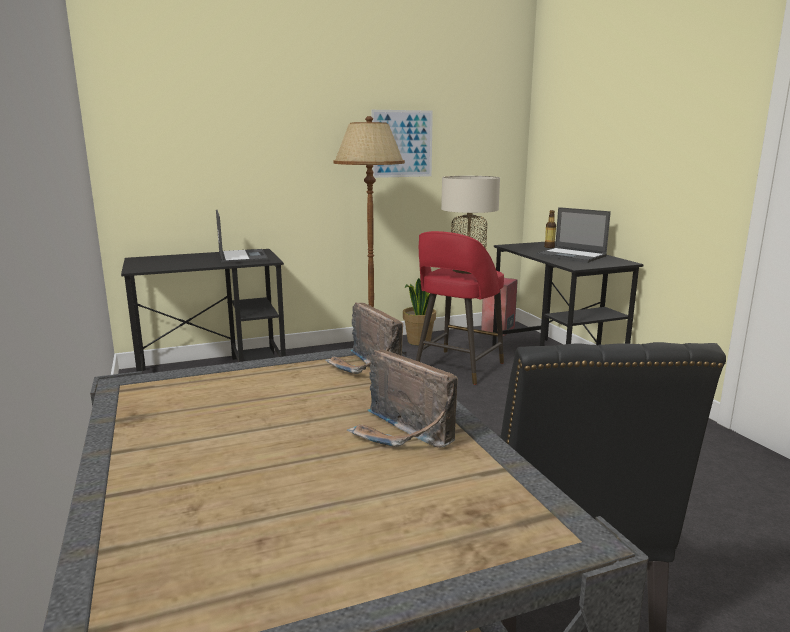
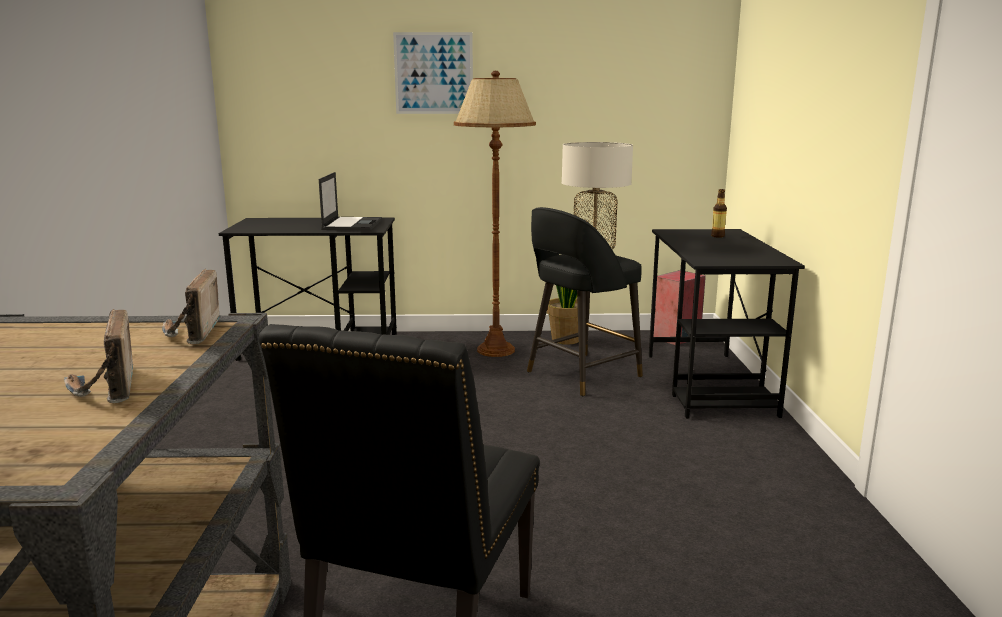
camera: 20 degrees right, 0 degrees up
picture [372,110,433,178] -> picture moved to [393,32,473,114]
red stool [416,231,504,385] -> black stool [527,207,643,396]
laptop [536,207,611,263] -> none

